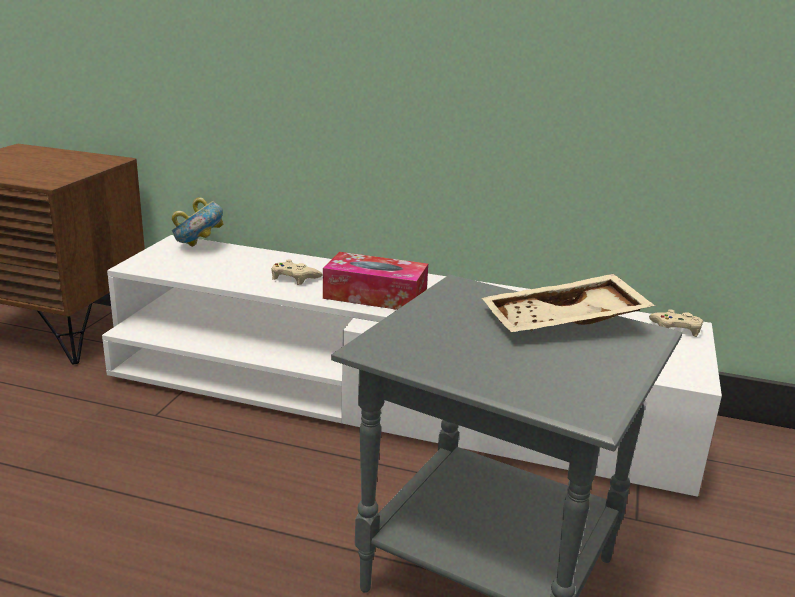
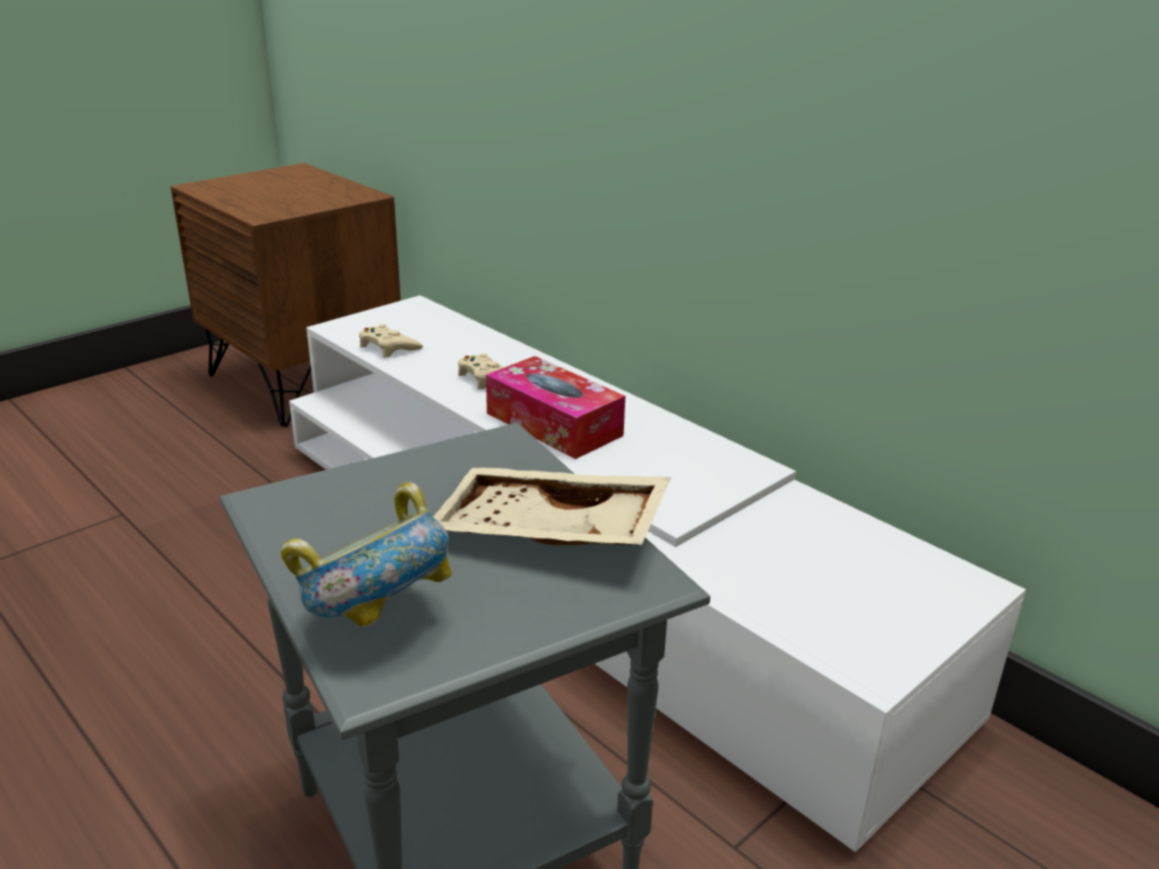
camera: 30 degrees right, 5 degrees up
bowl [172,197,223,247] -> bowl moved to [281,482,452,627]
beige game controller [649,309,703,337] -> beige game controller moved to [359,324,423,357]

